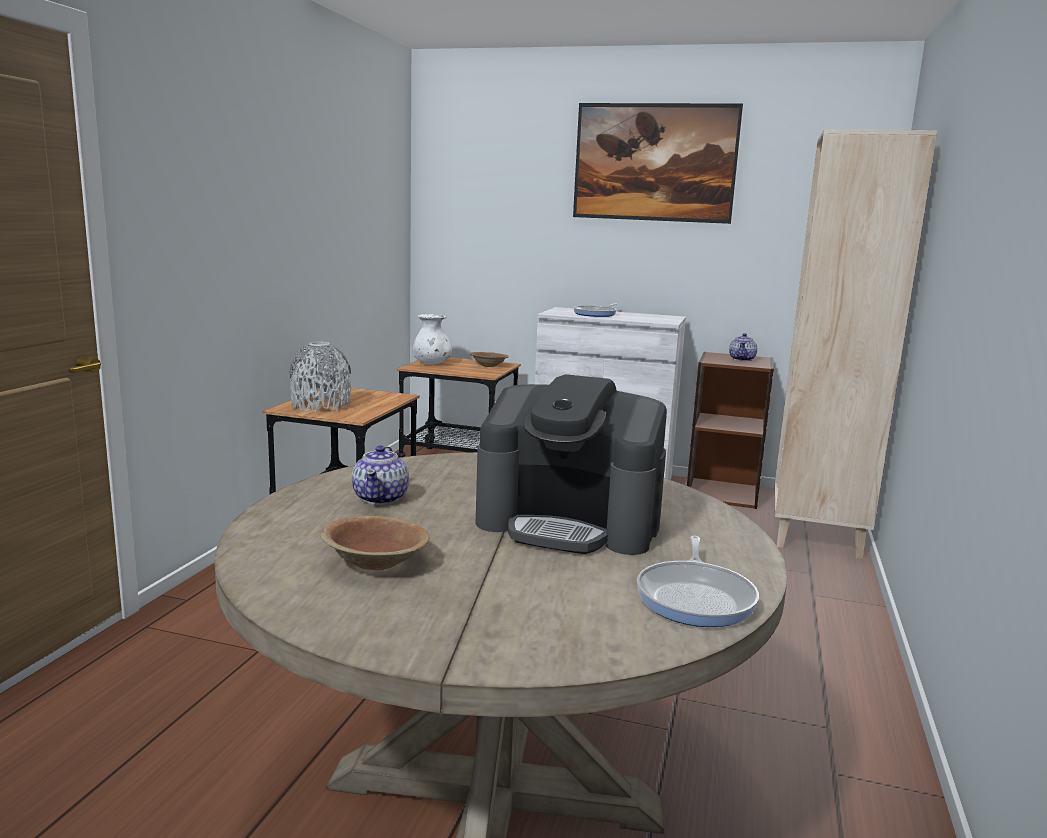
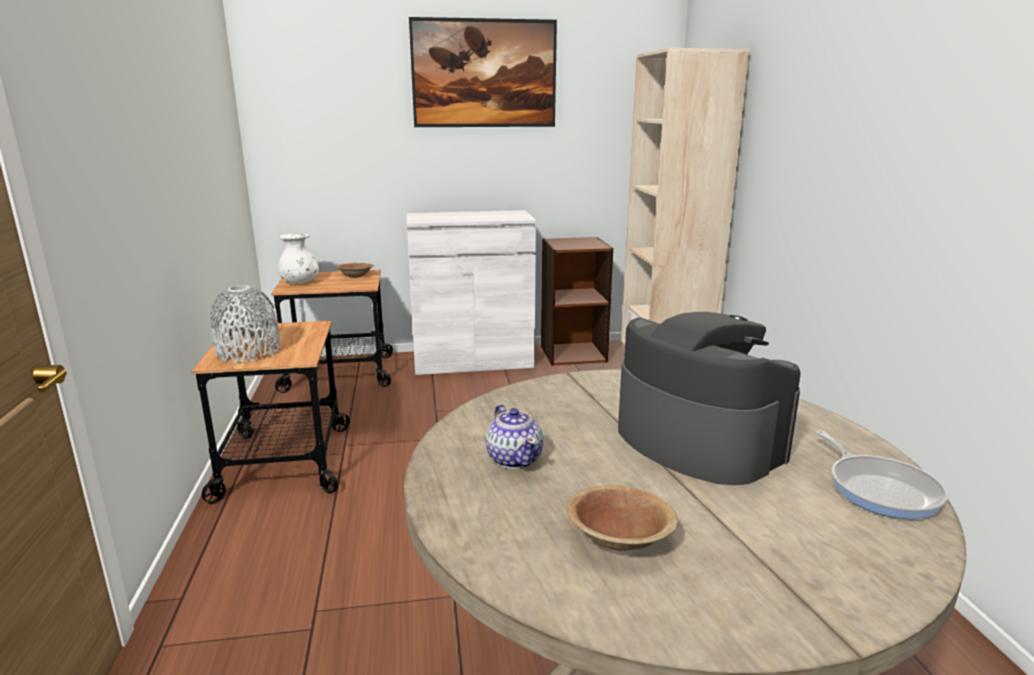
camera: 25 degrees left, 5 degrees up
coffee machine [476,374,667,555] -> coffee machine turned 120 degrees counterclockwise [618,312,800,485]
frying pan [573,304,618,317] -> none
teapot [729,333,757,361] -> none

